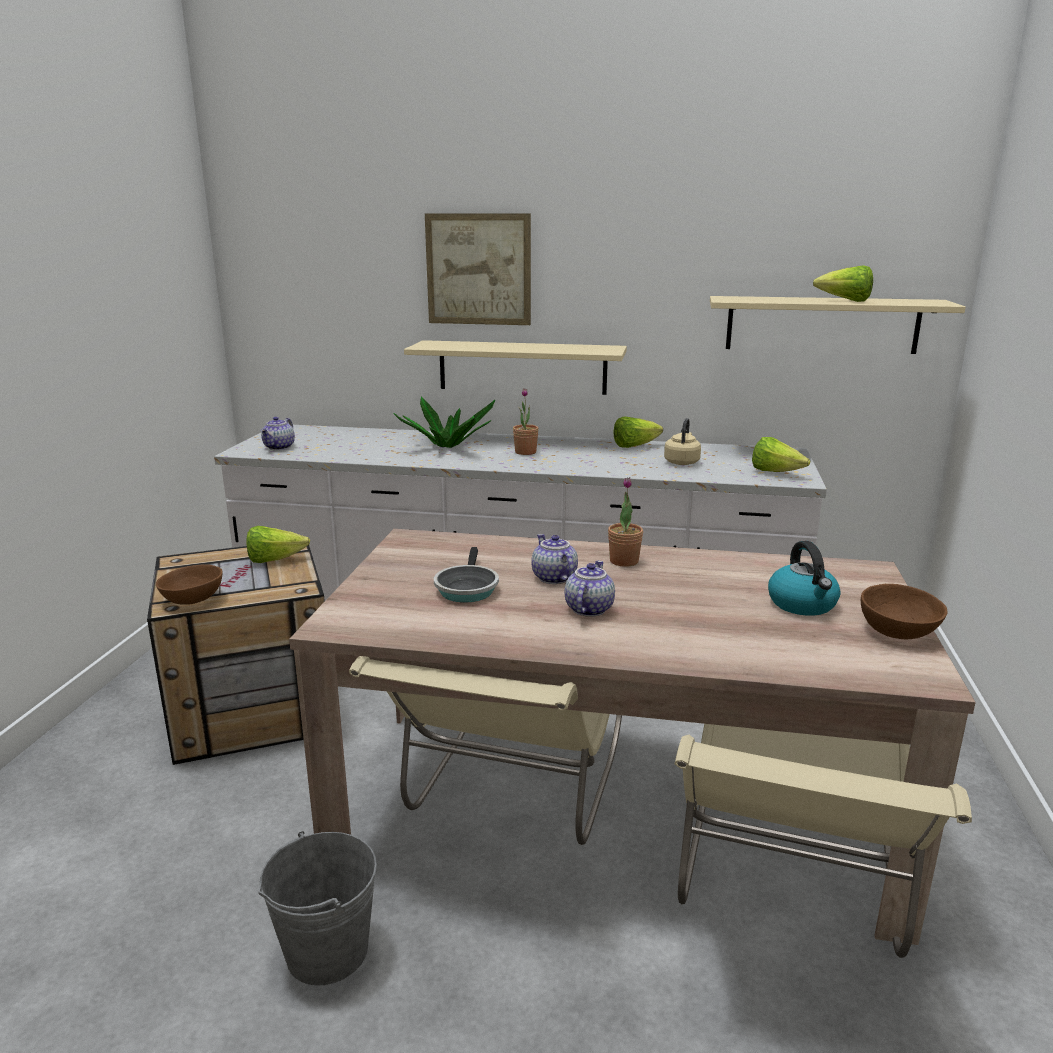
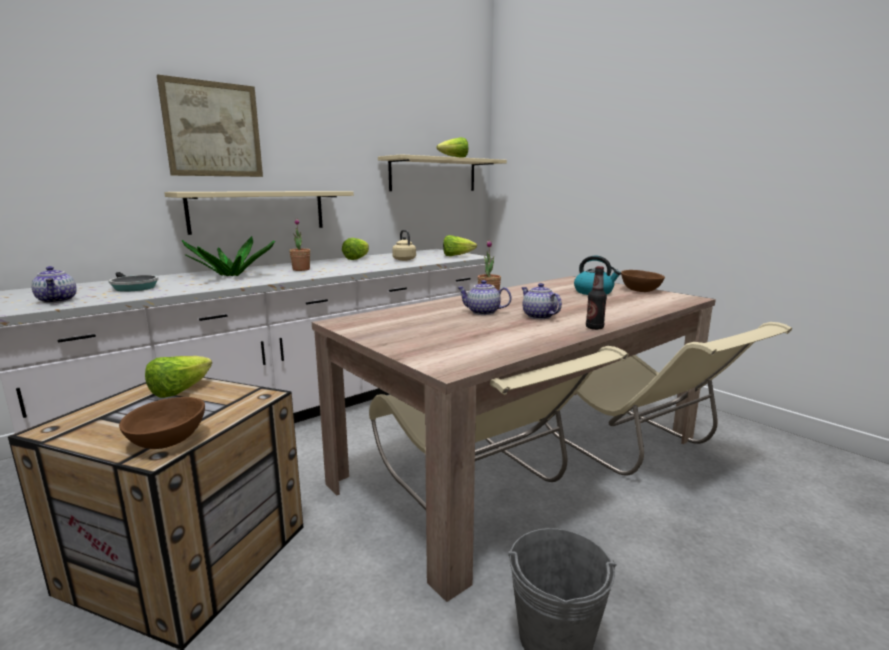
camera: 50 degrees left, 5 degrees down
frying pan [434,547,499,603] -> frying pan moved to [109,272,158,292]
none -> bottle [586,266,607,330]

